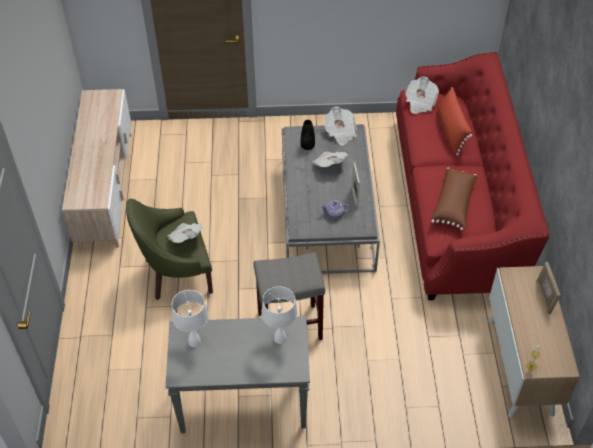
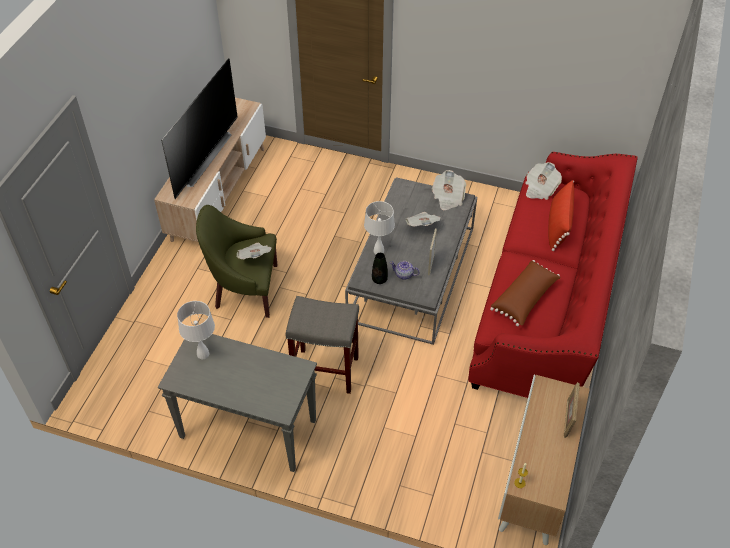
camera: 20 degrees right, 0 degrees up
white table lamp [261,286,298,344] -> white table lamp moved to [364,201,395,254]
black vase [301,120,315,150] -> black vase moved to [372,253,388,284]
none -> television [161,58,238,199]

